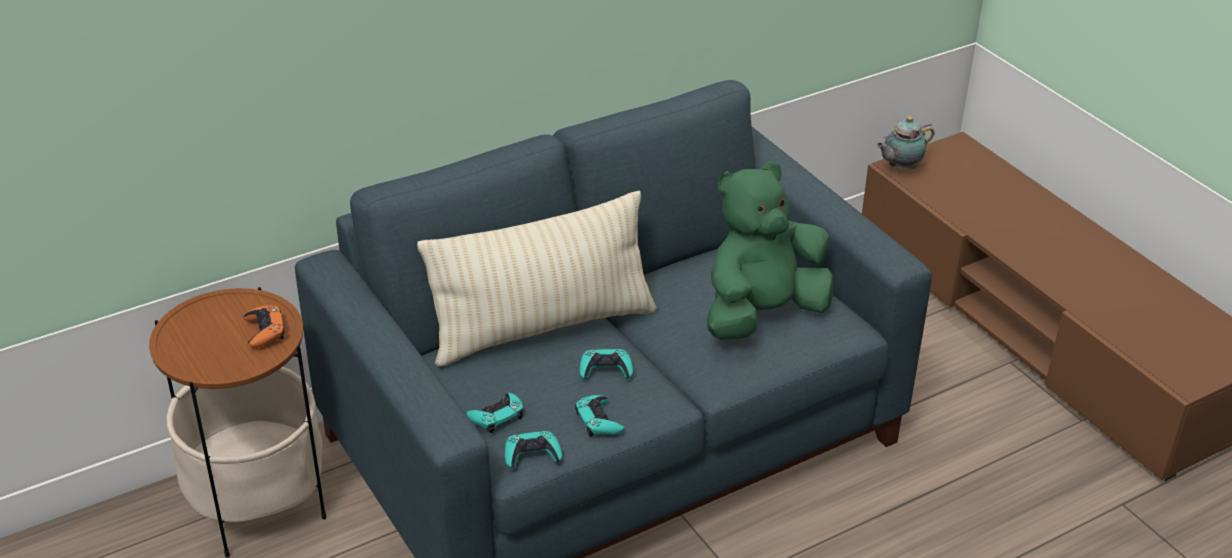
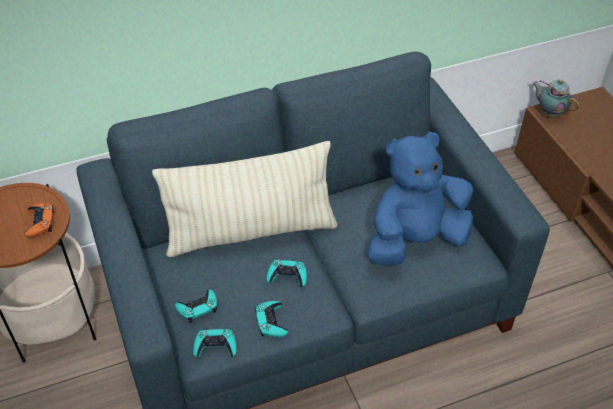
camera: 10 degrees right, 10 degrees up
green plush toy [707,161,833,340] -> blue plush toy [368,132,473,266]
teapot [876,116,935,170] -> teapot turned 60 degrees clockwise [533,79,579,118]

